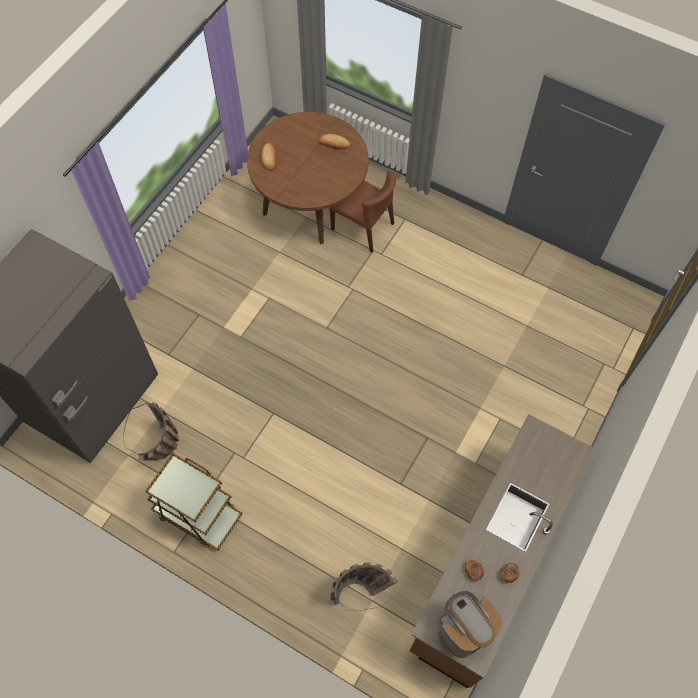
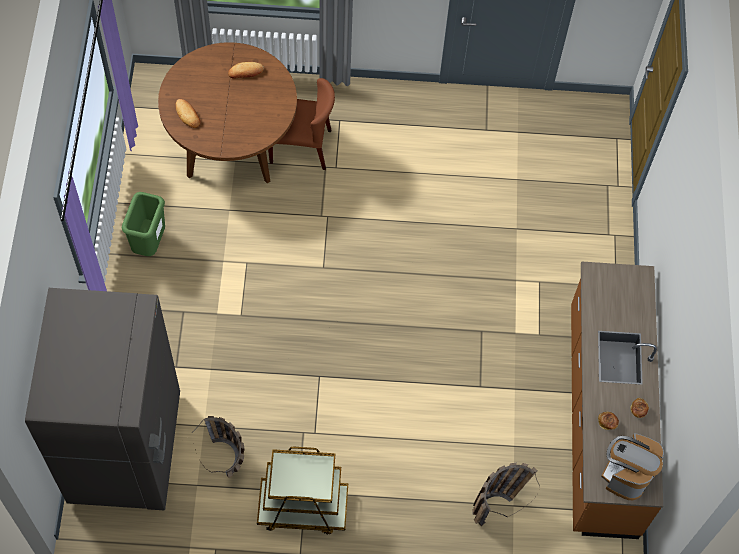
camera: 30 degrees left, 0 degrees up
none -> green trash can [122,192,165,256]

